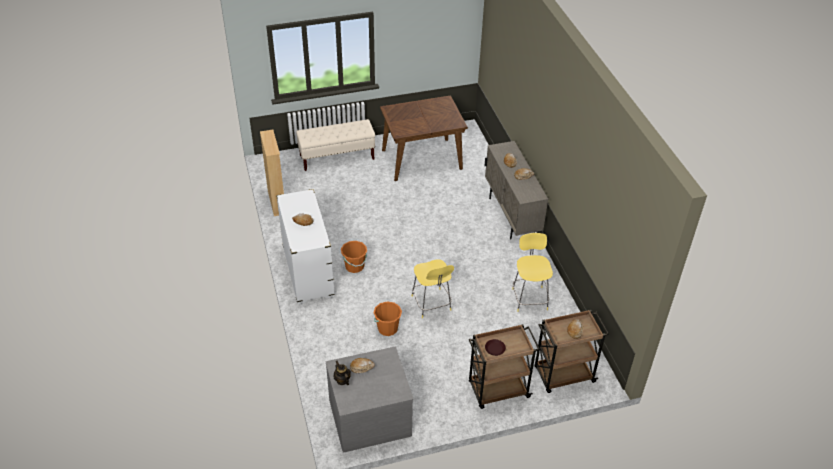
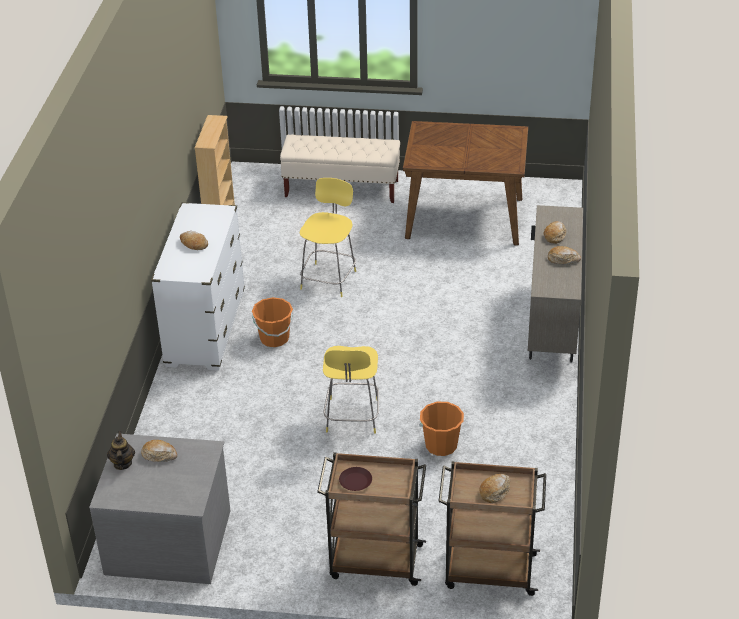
camera: 25 degrees right, 5 degrees down
orange bucket [374,302,402,336] -> orange bucket moved to [419,402,464,456]
yellow stool [512,233,553,312] -> yellow stool moved to [300,178,356,297]

